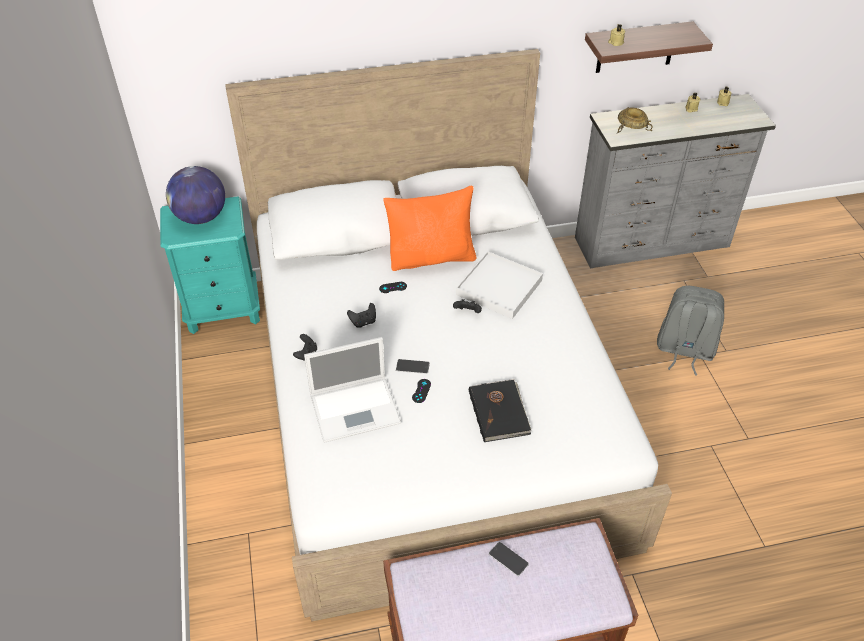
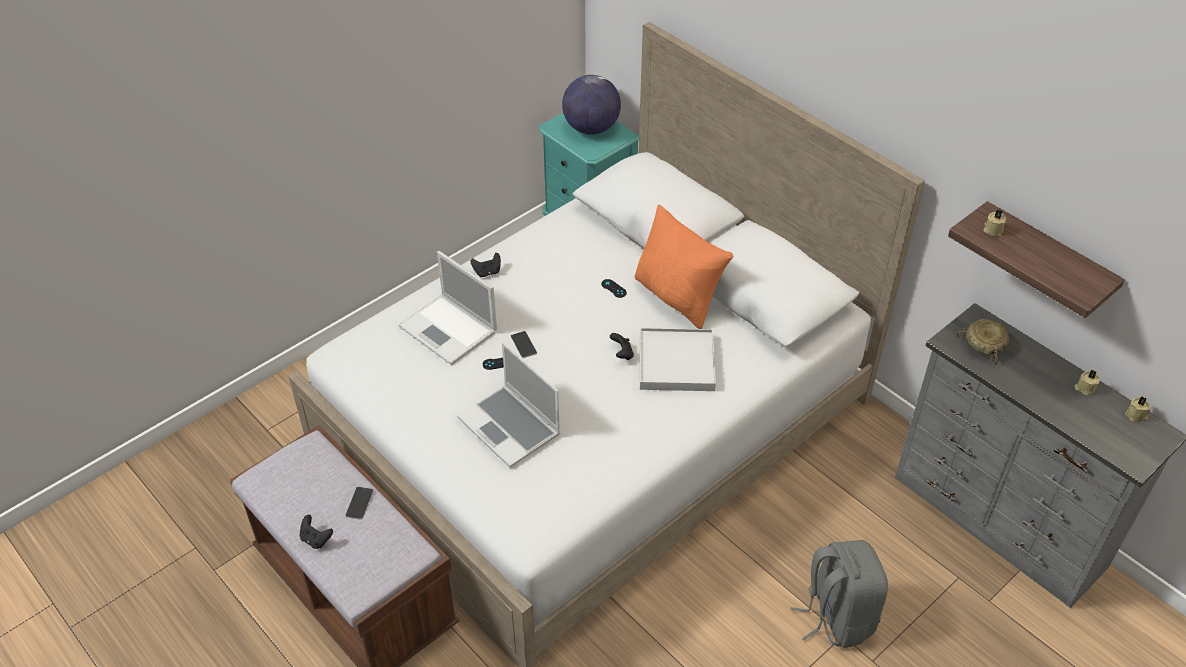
camera: 60 degrees right, 0 degrees up
black game controller [347,303,376,328] -> black game controller moved to [300,515,333,549]
black book [469,379,532,442] -> laptop [457,343,560,468]

